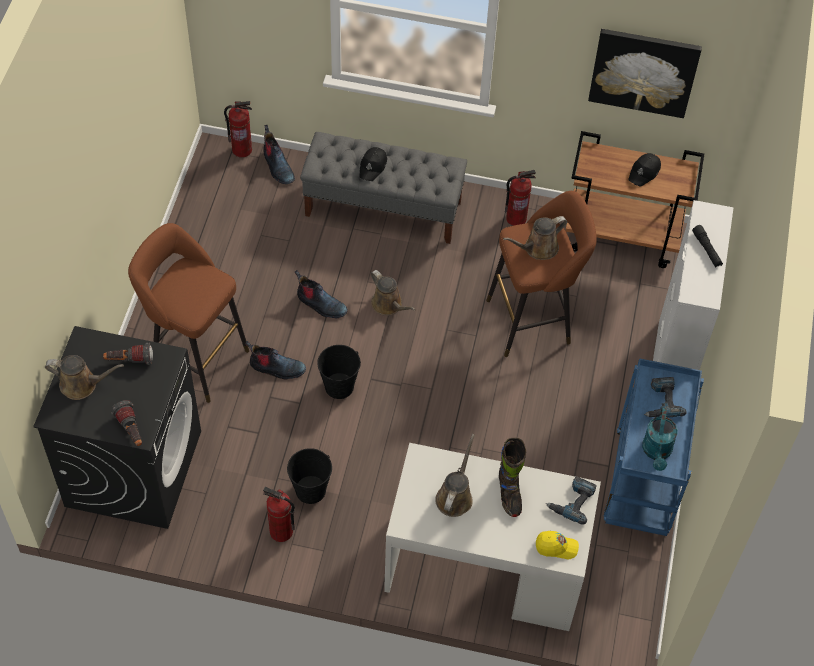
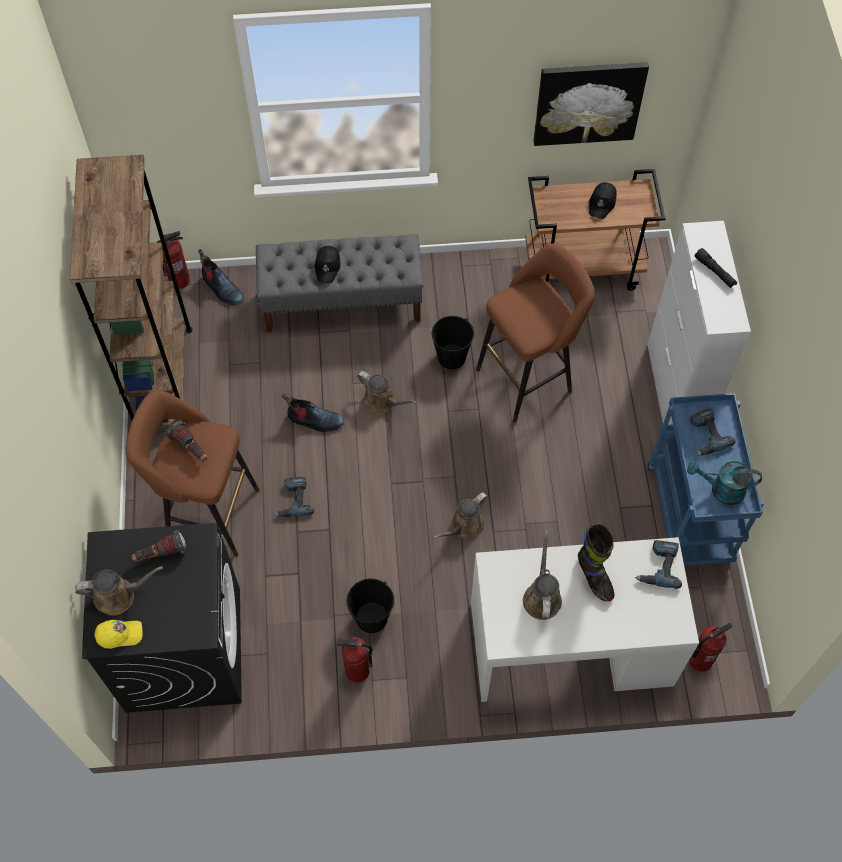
camera: 15 degrees left, 5 degrees up
flashlight [111,400,142,446] -> flashlight moved to [166,420,207,461]
boot [245,341,306,379] -> power drill [274,477,314,517]
black bucket [317,345,361,399] -> black bucket moved to [432,316,474,369]
brown watering can [503,216,567,260] -> brown watering can moved to [433,492,488,539]
fire extinguisher [505,170,536,226] -> fire extinguisher moved to [689,623,732,672]
yellow cap [536,531,579,560] -> yellow cap moved to [94,620,142,649]
turquoise watering can [642,408,678,471] -> turquoise watering can turned 105 degrees clockwise [687,461,762,505]
none -> brown bookcase [69,155,192,428]

